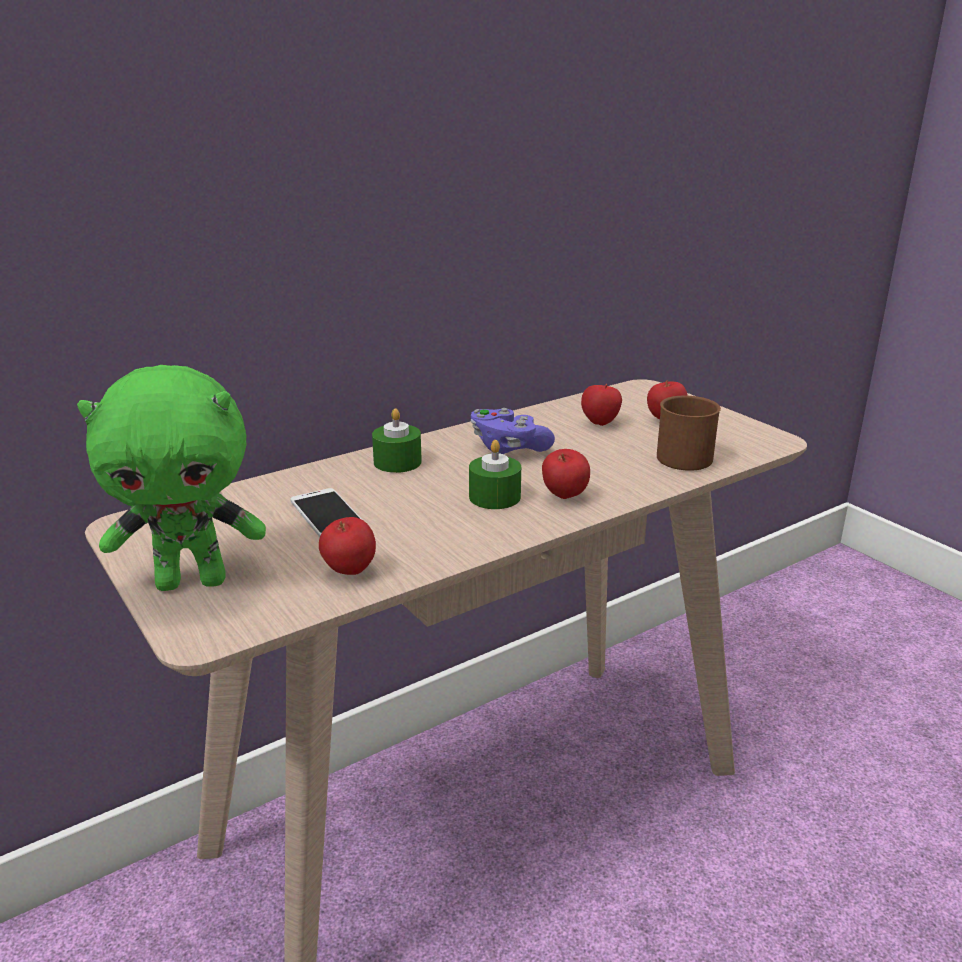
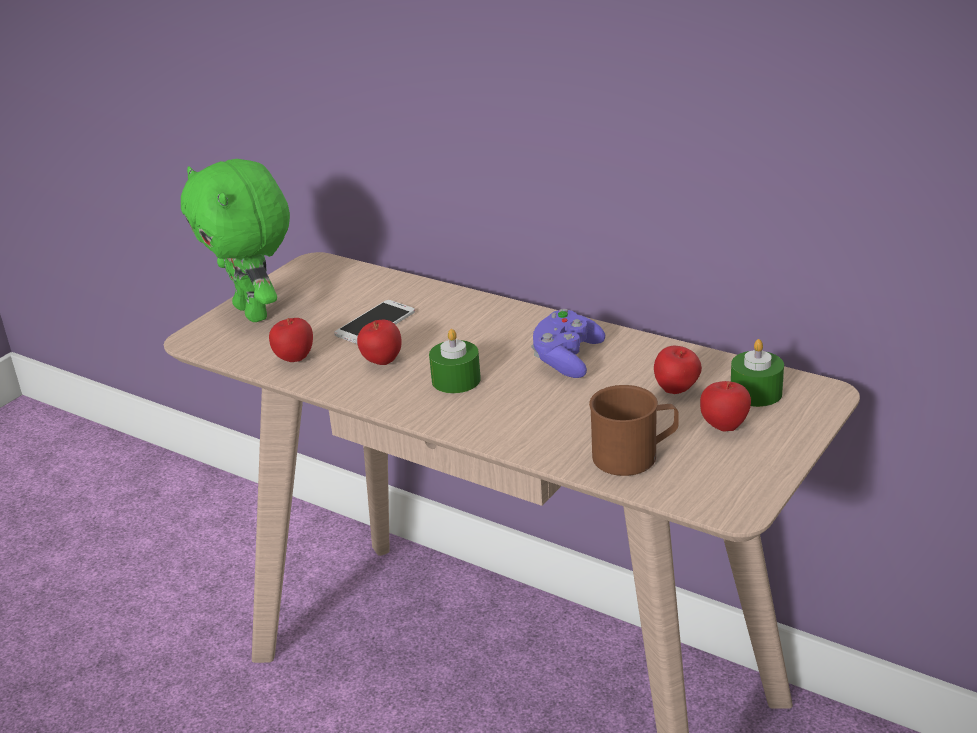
camera: 70 degrees right, 5 degrees up
green candle [372,408,422,473] -> green candle moved to [731,339,784,407]
apple [542,449,590,499] -> apple moved to [357,320,401,365]

